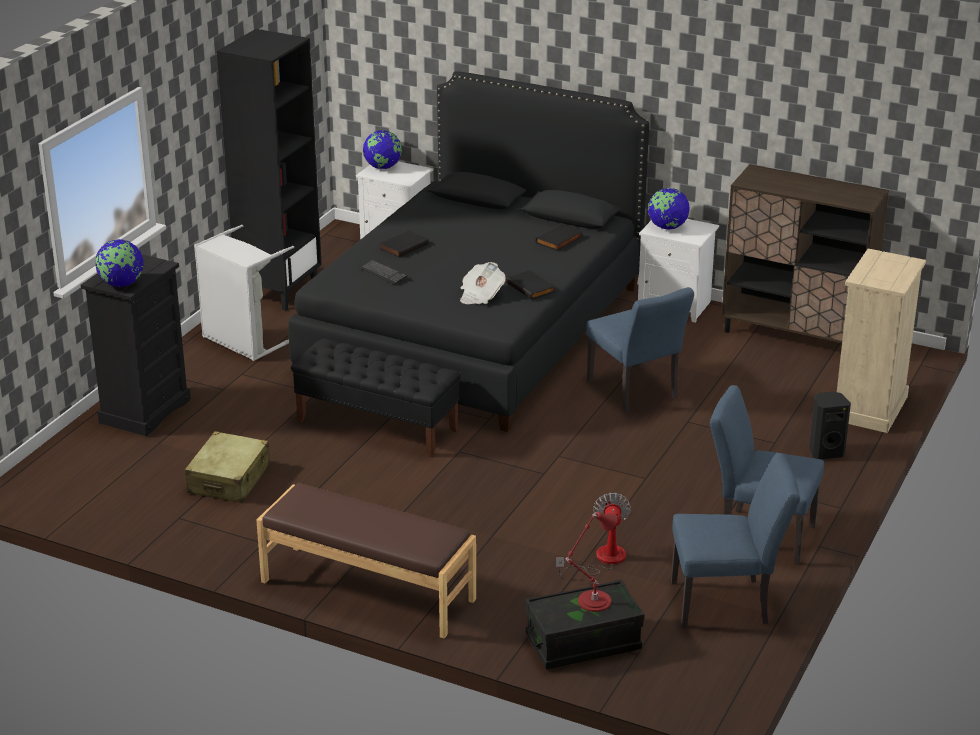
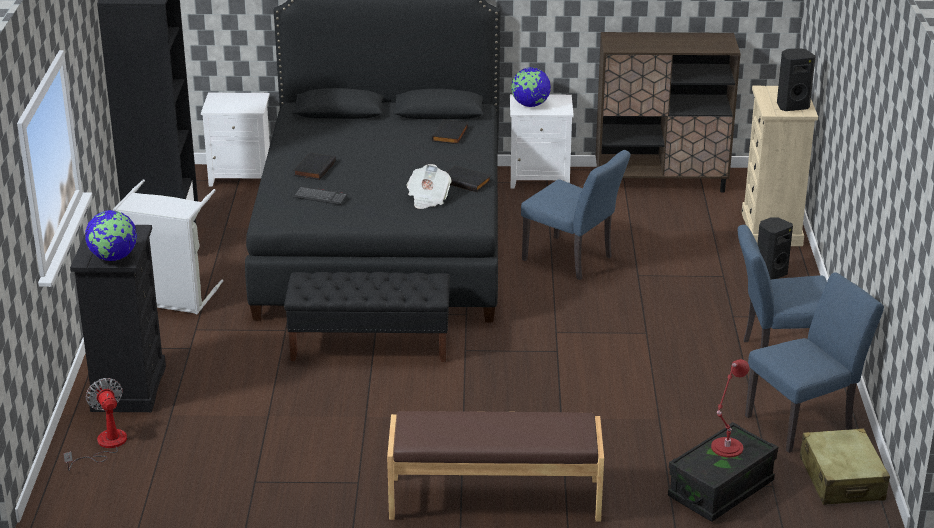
camera: 25 degrees left, 0 degrees up
beige suitcase [185,431,270,503] -> beige suitcase moved to [800,428,890,505]
globe [363,130,402,169] -> none
fan [556,493,631,576] -> fan moved to [63,378,127,471]
none -> black speaker [777,48,816,111]

